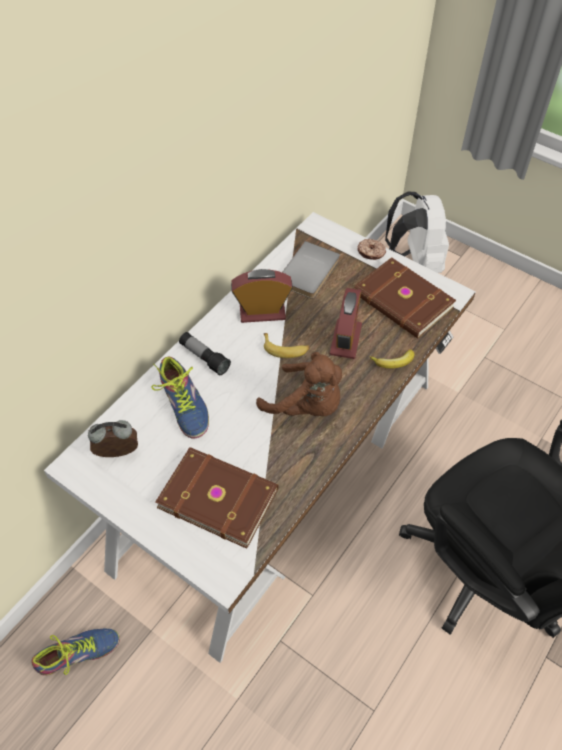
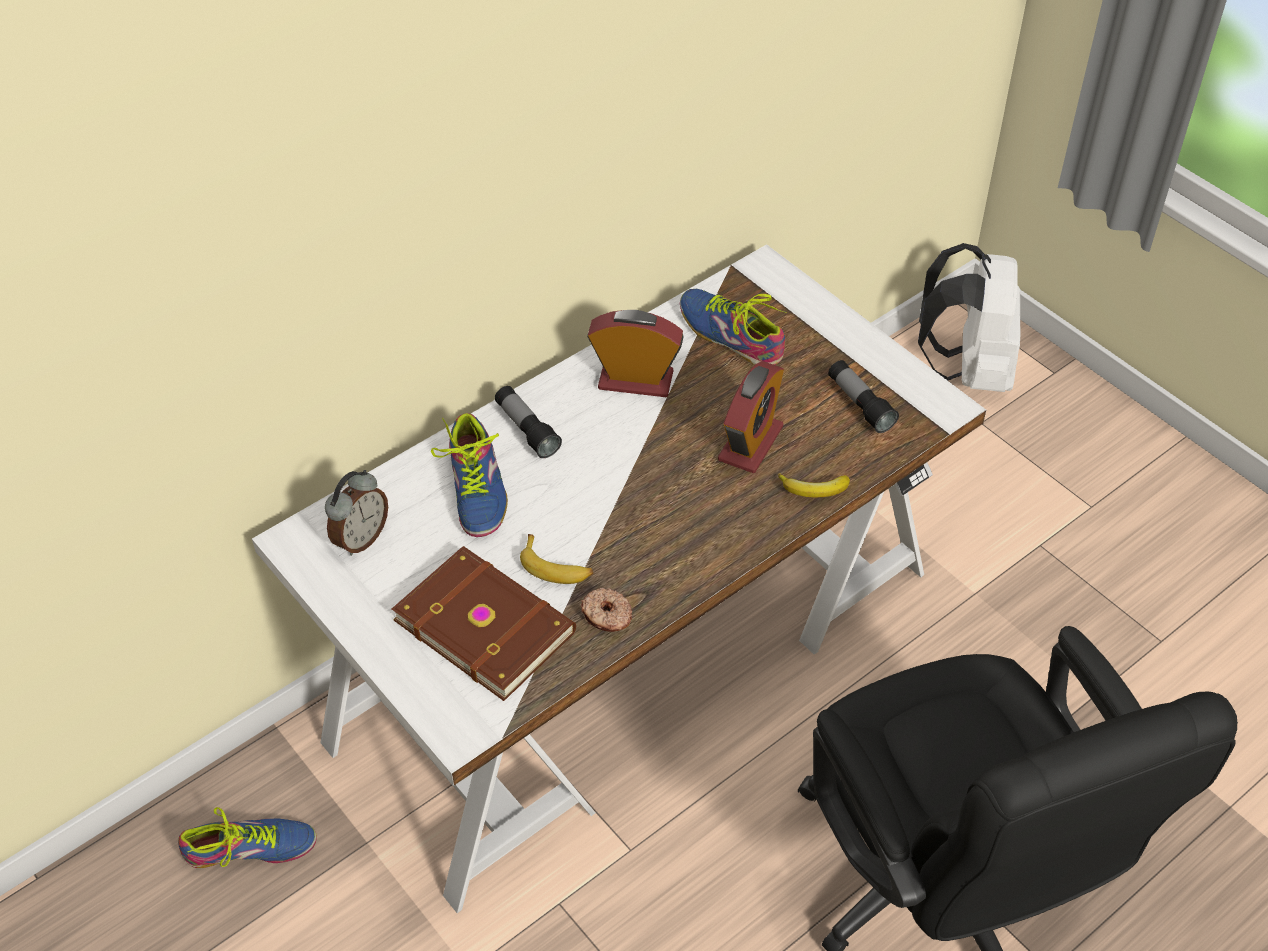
camera: 15 degrees right, 5 degrees down
alarm clock [88,420,138,457] -> alarm clock turned 120 degrees clockwise [325,470,388,556]
brown plush toy [256,352,342,416] -> none
banana [264,333,310,358] -> banana moved to [520,534,593,584]
grey book [282,241,340,299] -> shoe [680,289,786,365]
brown book [353,257,456,339] -> flashlight [828,360,899,433]
donut [357,239,386,260] -> donut moved to [581,587,632,632]

